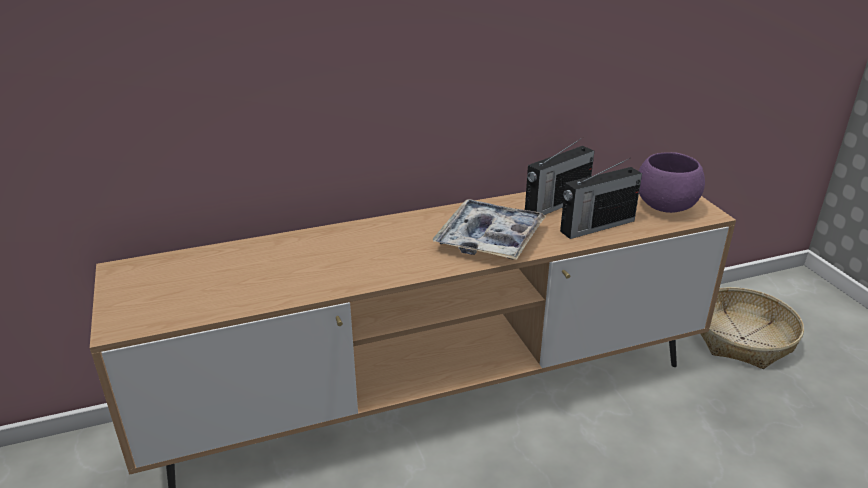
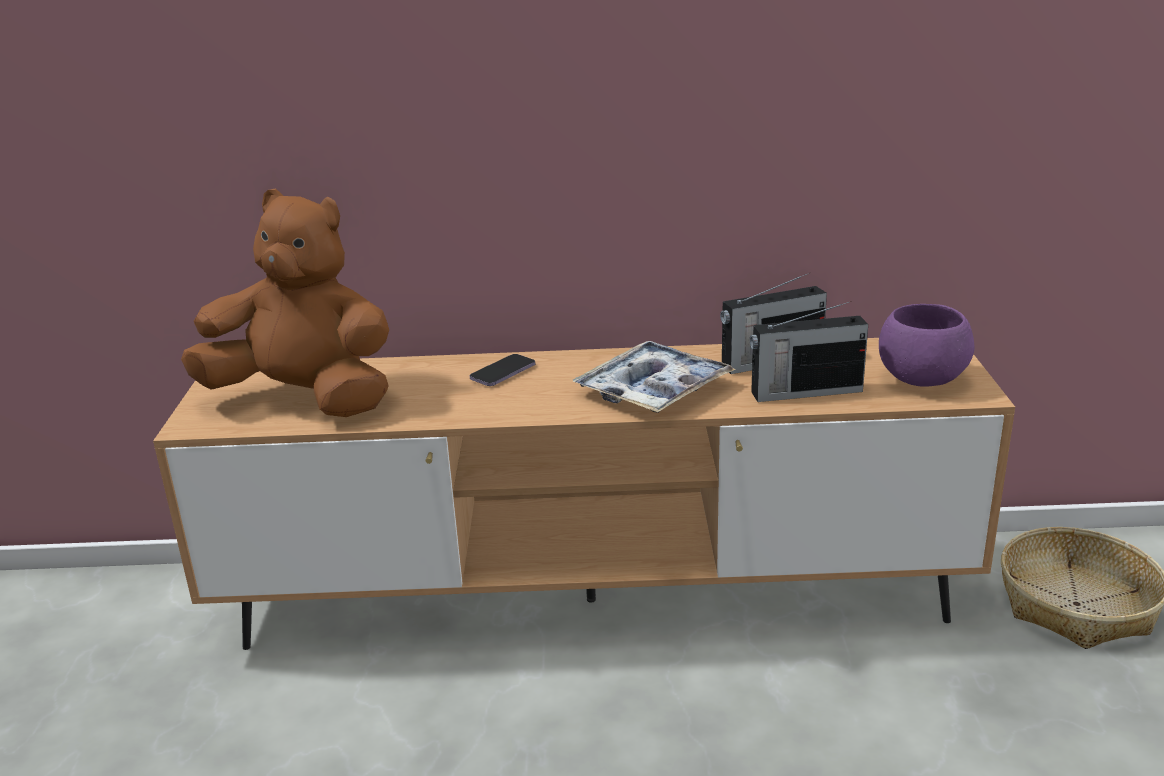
camera: 20 degrees right, 5 degrees down
none -> brown plush toy [181,189,389,417]
none -> phone [470,354,535,386]

